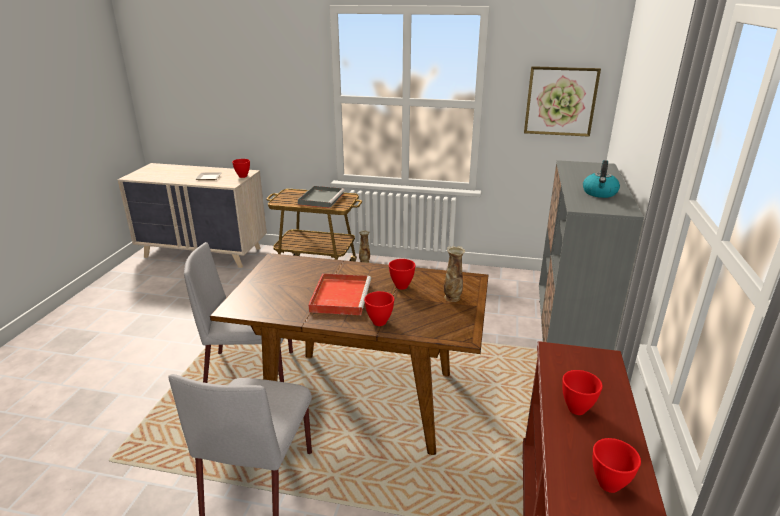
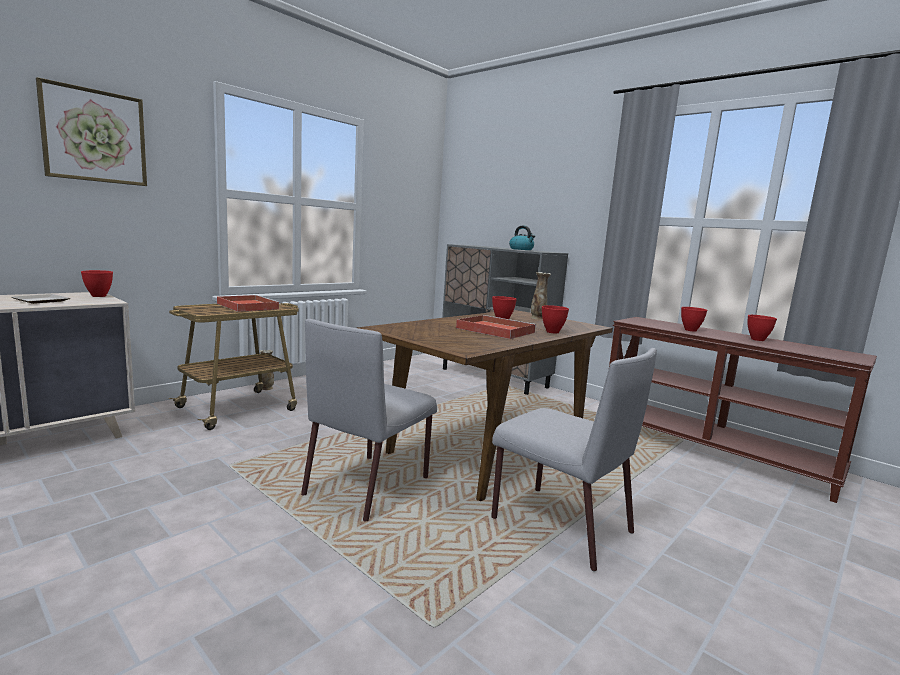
camera: 60 degrees left, 15 degrees down
grey tray [298,186,345,208] -> red tray [217,295,281,312]
picture [524,66,601,137] -> picture moved to [36,77,147,186]

